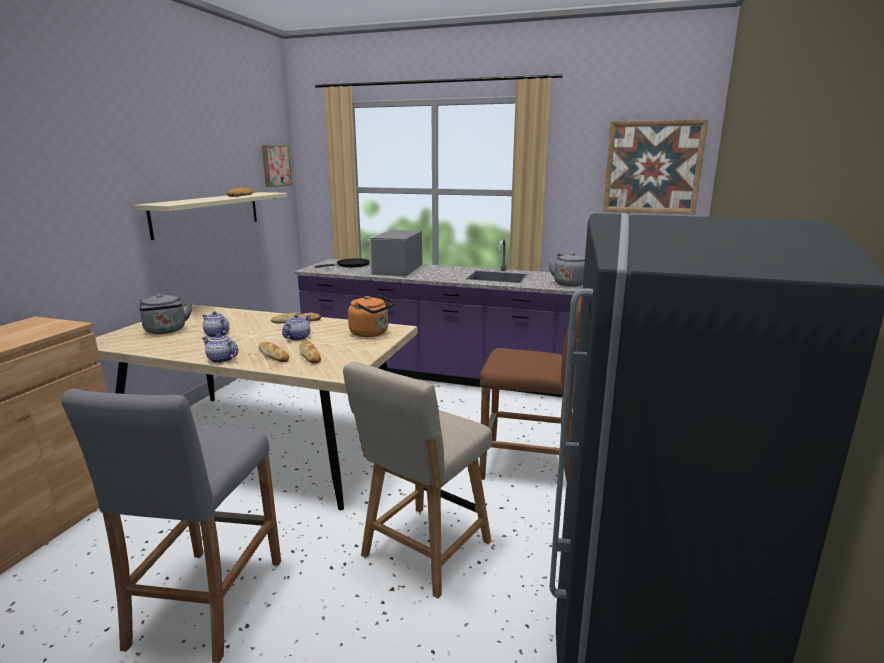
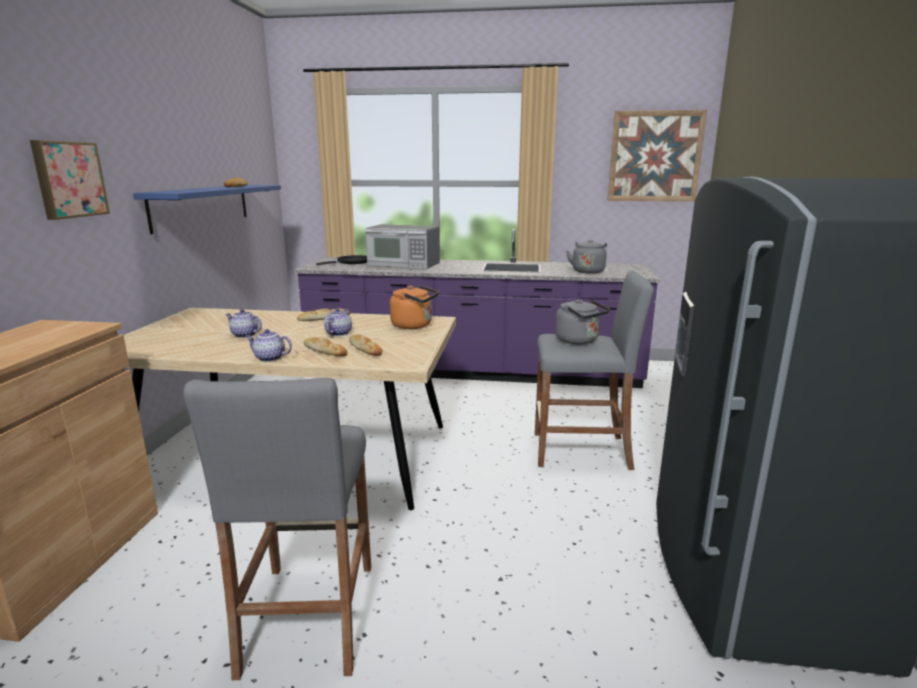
camera: 10 degrees left, 0 degrees up
beige shelf [134,192,287,240] -> blue shelf [133,185,281,234]
grey kettle [139,294,192,334] -> grey kettle moved to [555,299,610,344]
picture [262,145,292,187] -> picture moved to [30,140,110,220]
beige chair [343,361,492,598] -> none
microwave [366,230,422,277] -> microwave turned 75 degrees counterclockwise [365,224,440,269]
brown stool [480,296,582,482] -> grey stool [535,270,654,470]

